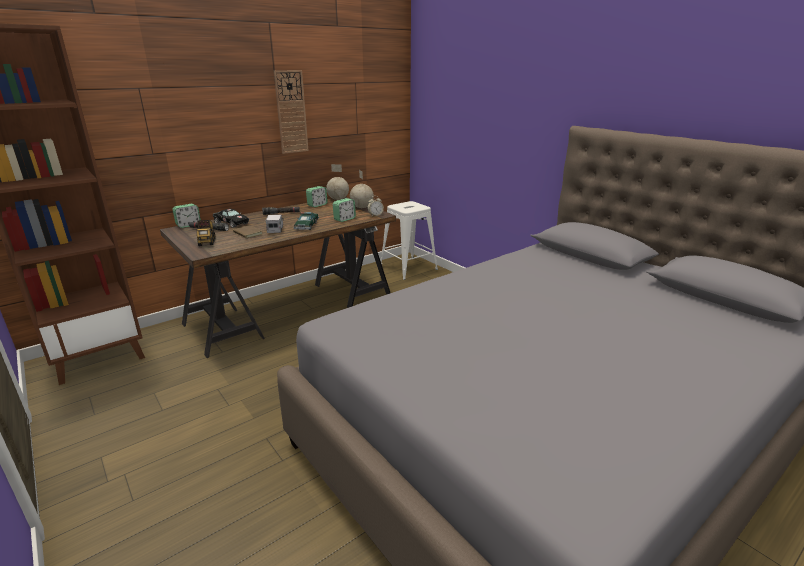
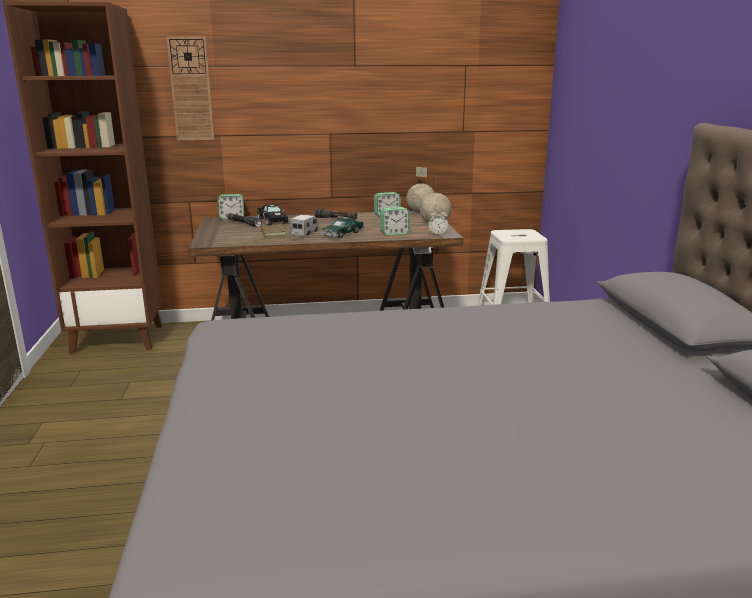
camera: 30 degrees right, 5 degrees down
toy truck [197,220,216,246] -> none
wall clock [274,70,308,154] -> wall clock moved to [167,36,214,141]

